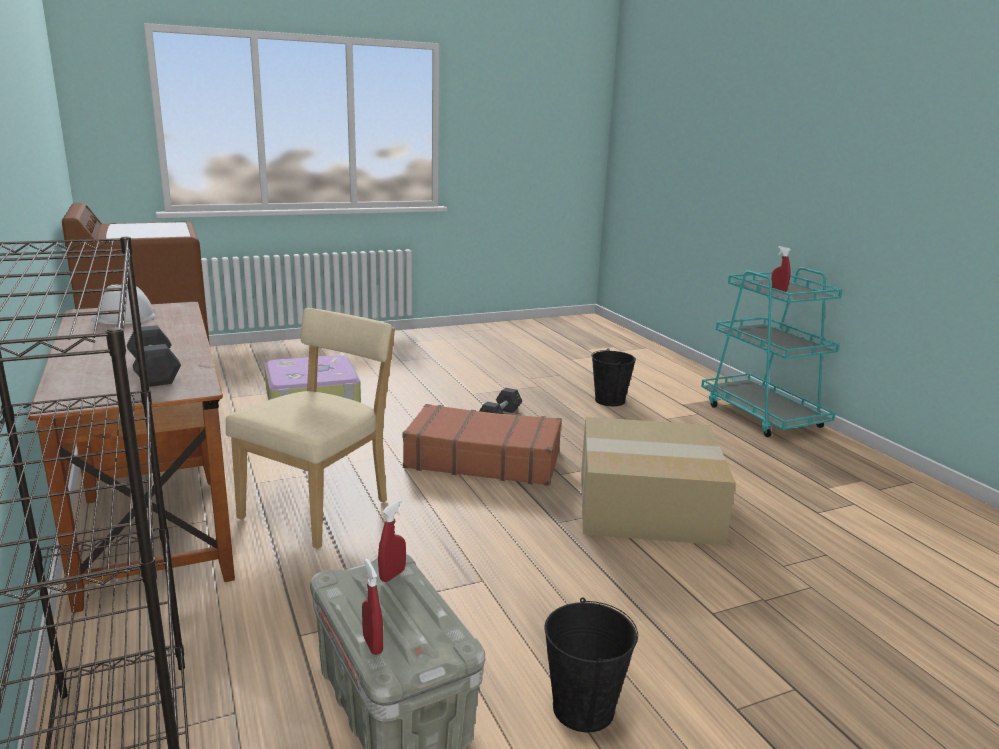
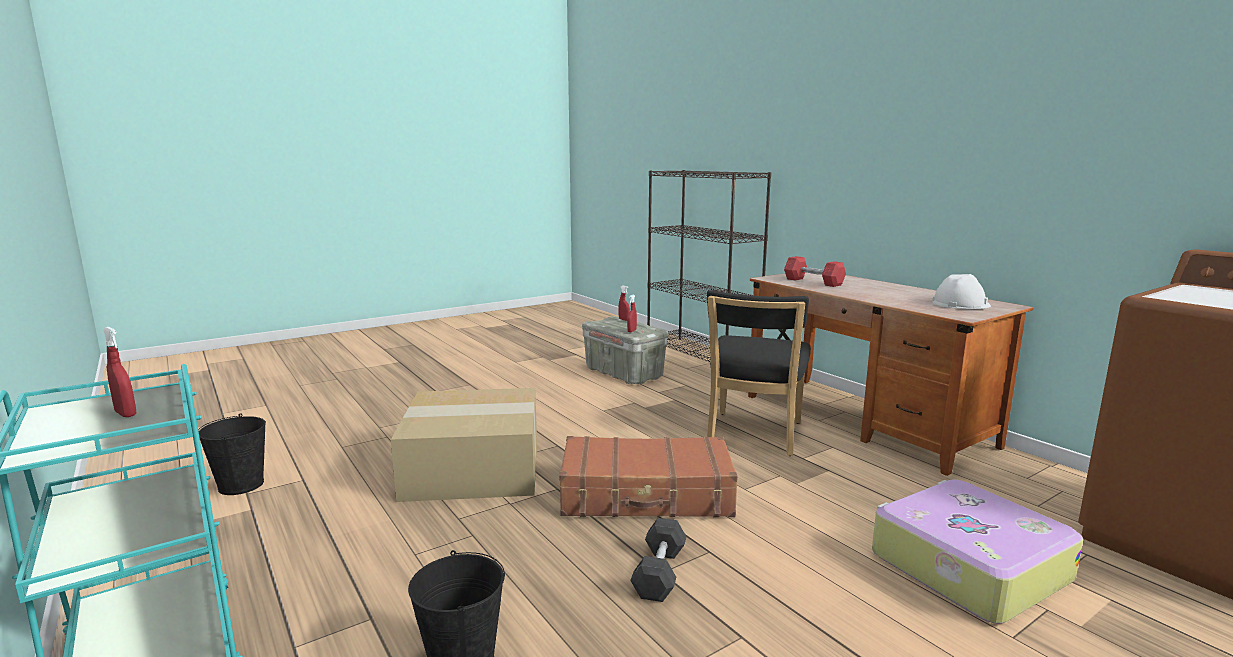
camera: 170 degrees right, 5 degrees down
grey dumbbell [127,325,181,387] -> red dumbbell [784,256,846,287]
beige chair [226,308,395,549] -> black chair [707,290,811,456]
black bucket [544,597,638,733] -> black bucket moved to [198,414,266,495]

